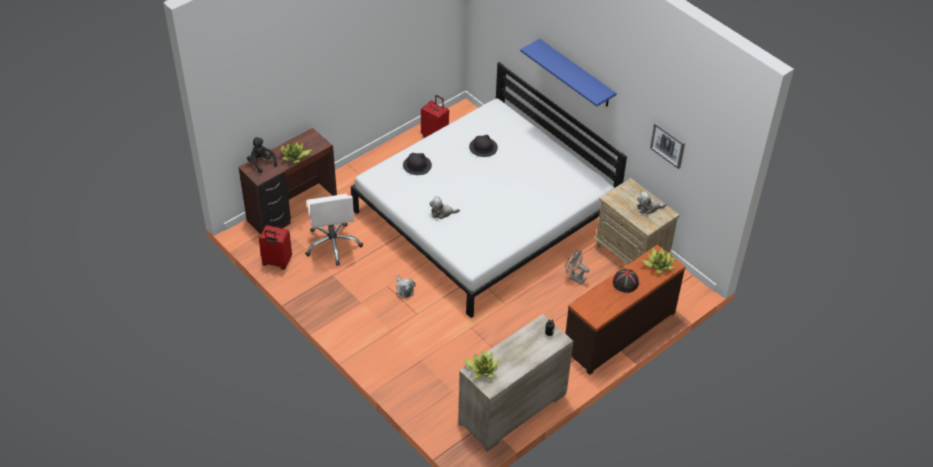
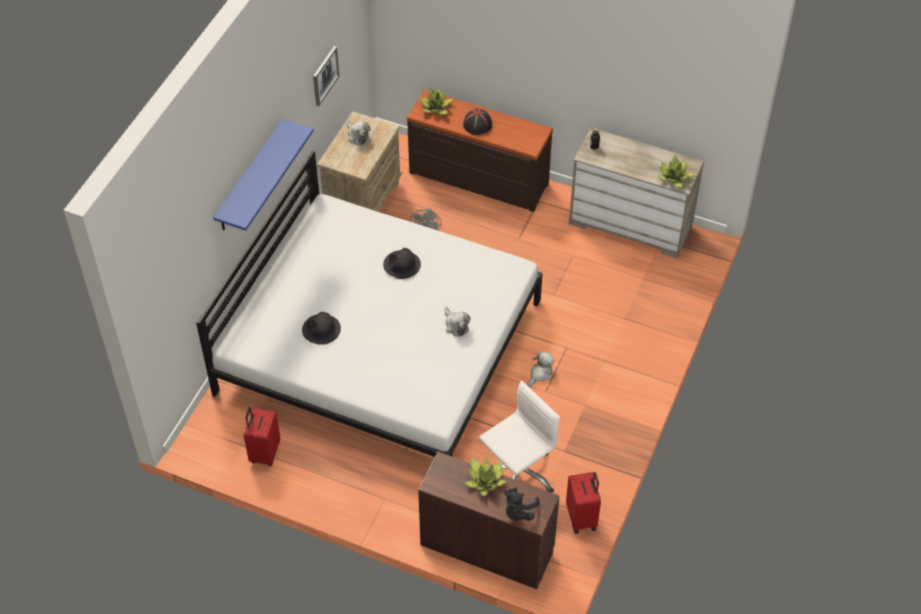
camera: 115 degrees left, 5 degrees up
black hat [403,153,432,175] -> black hat moved to [383,248,421,279]

